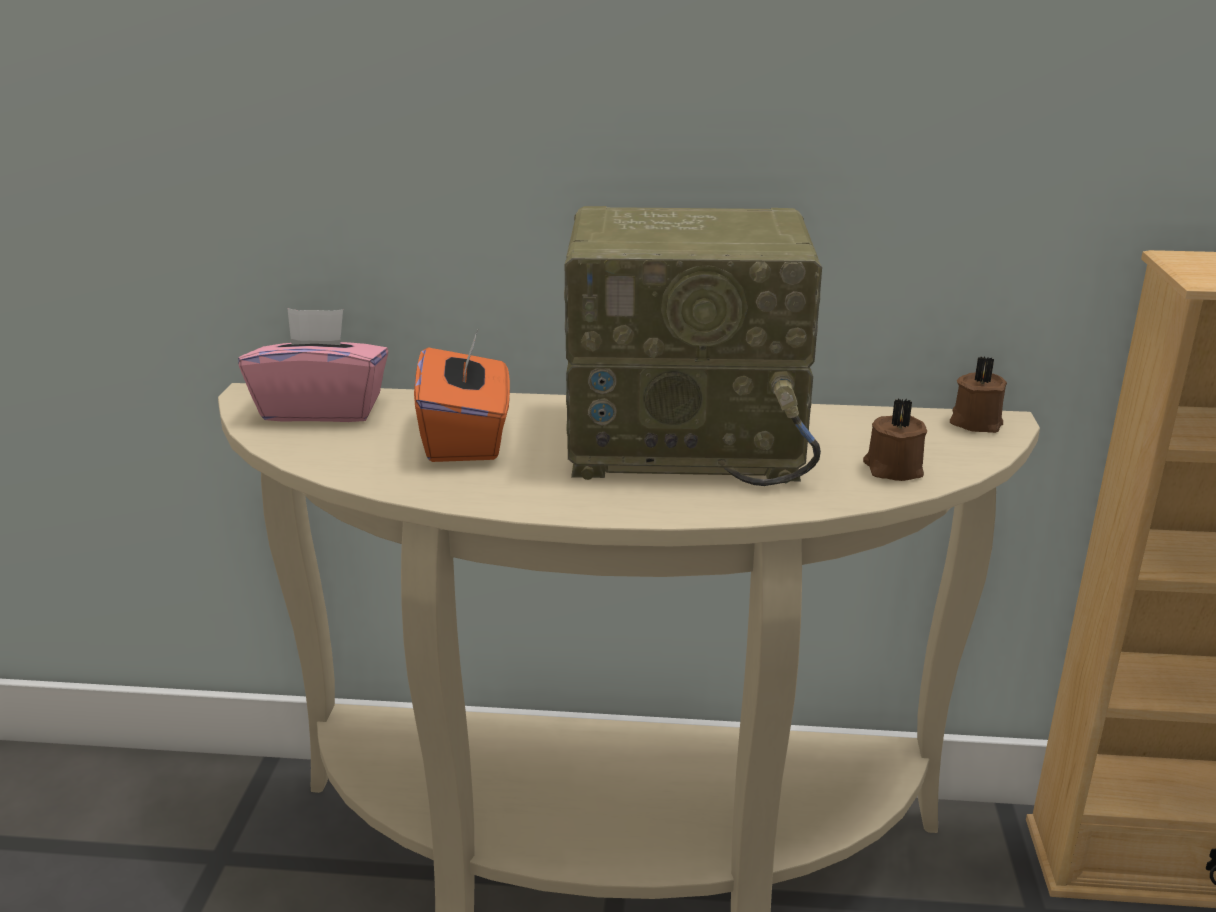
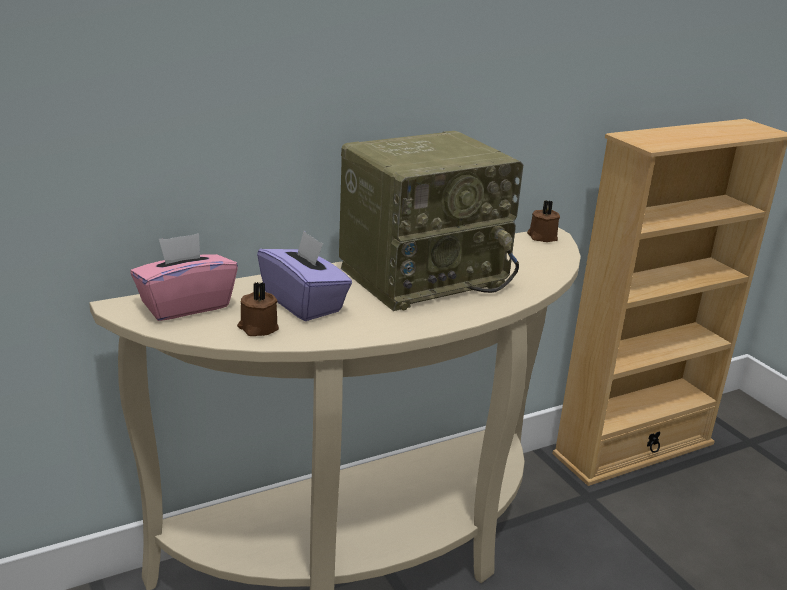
camera: 35 degrees left, 0 degrees up
orange tissue box [414,328,510,462] -> purple tissue box [257,231,352,321]
brown candle [863,399,927,481] -> brown candle moved to [237,282,279,336]

